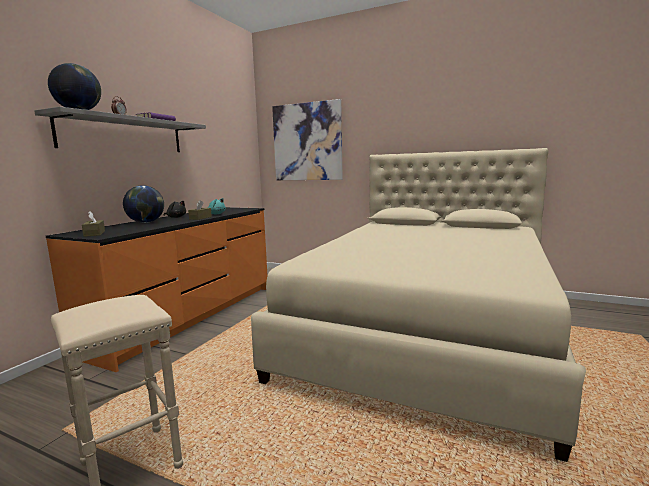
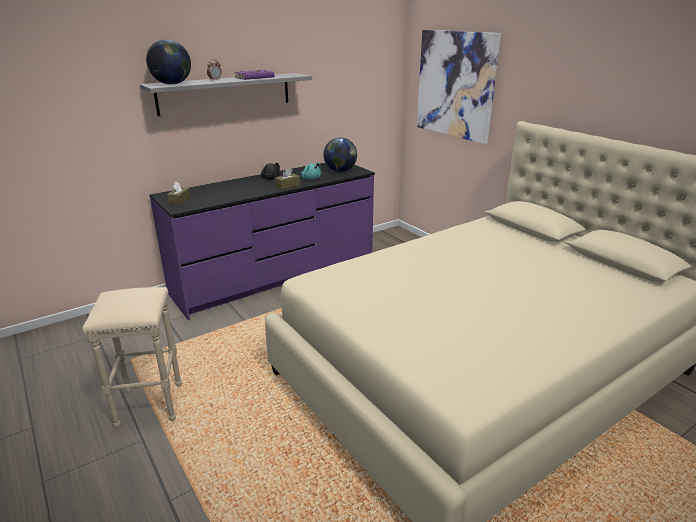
camera: 30 degrees right, 15 degrees up
orange dresser [46,207,267,372] -> purple dresser [149,163,375,321]
globe [123,185,164,223] -> globe moved to [323,138,357,172]

